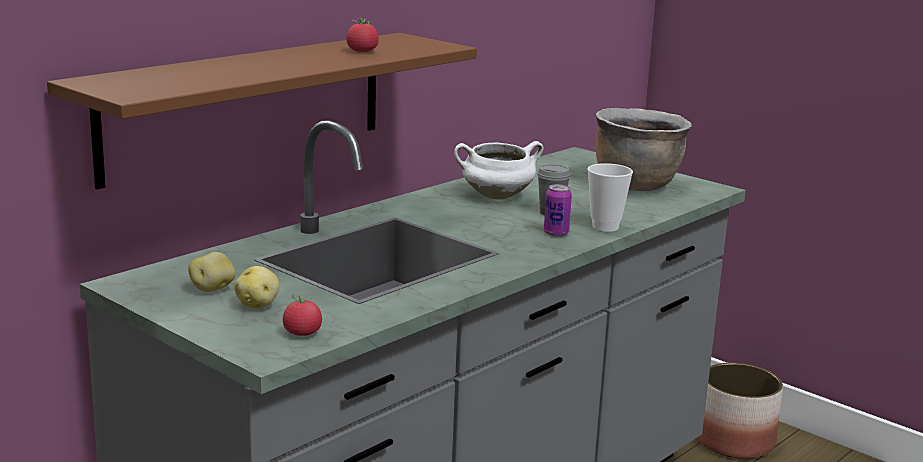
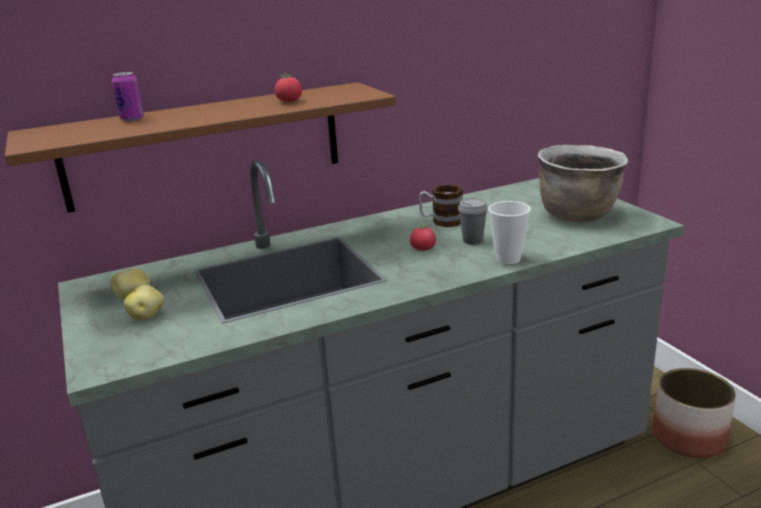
camera: 25 degrees right, 5 degrees up
tomato [283,294,322,336] -> tomato moved to [410,223,436,251]
white cooking pot [454,141,543,200] -> mug [419,184,463,227]
can [544,184,572,237] -> can moved to [112,72,144,121]

